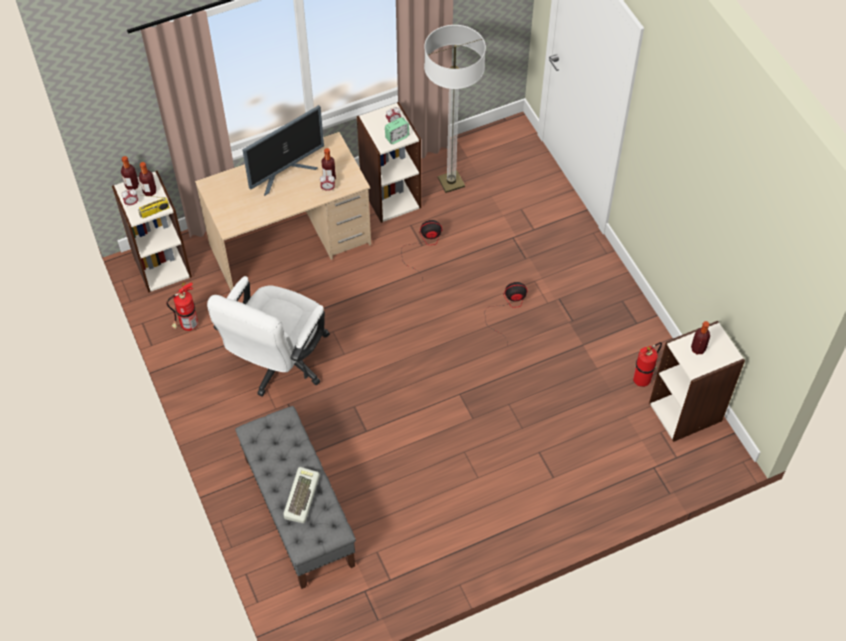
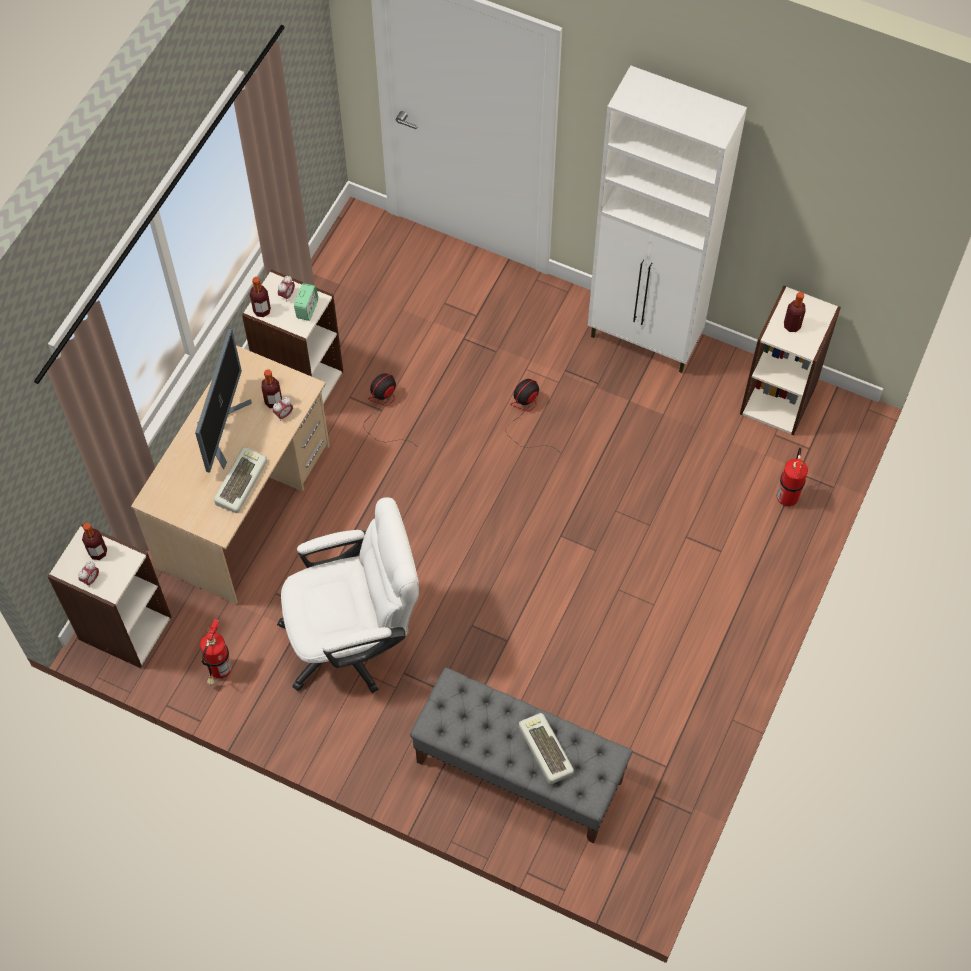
camera: 40 degrees left, 5 degrees up
bottle [121,156,139,190] -> bottle moved to [250,277,271,317]
radio [138,195,170,218] -> none
white office chair [207,276,330,397] -> white office chair turned 90 degrees counterclockwise [277,497,419,693]
floor lamp [424,25,486,193] -> none
fire extinguisher [633,342,662,387] -> fire extinguisher moved to [777,447,808,506]
none -> keyboard [214,447,267,513]
none -> white cabinet [588,65,747,373]

